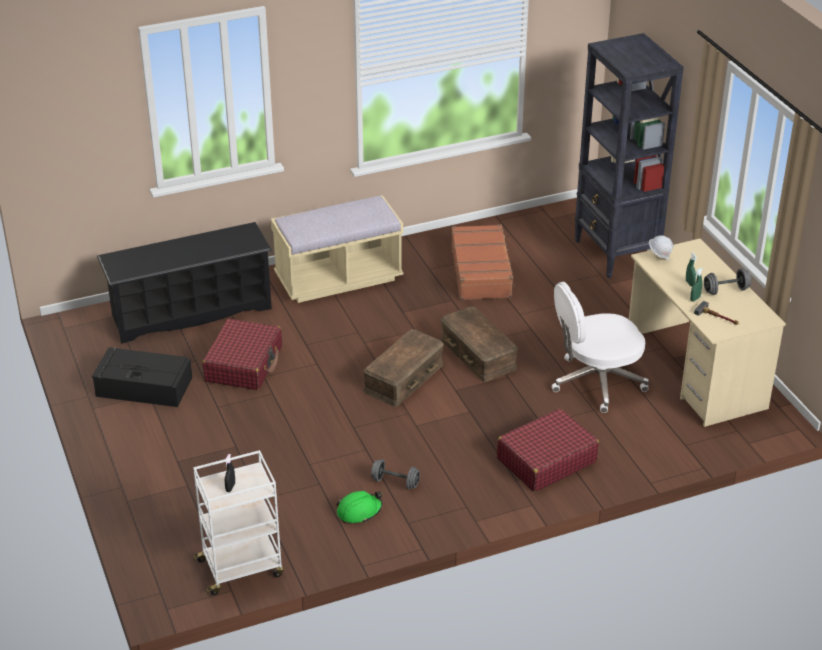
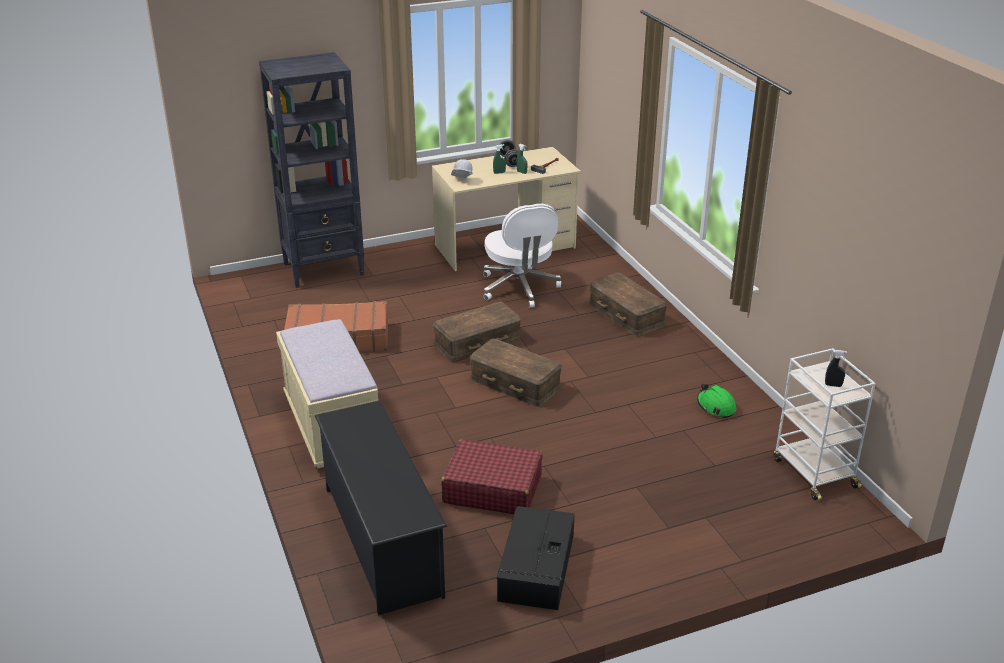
camera: 90 degrees left, 5 degrees down
grey dumbbell [371,459,420,489] -> none
red suitcase [497,409,599,492] -> brown storage box [590,272,667,337]

